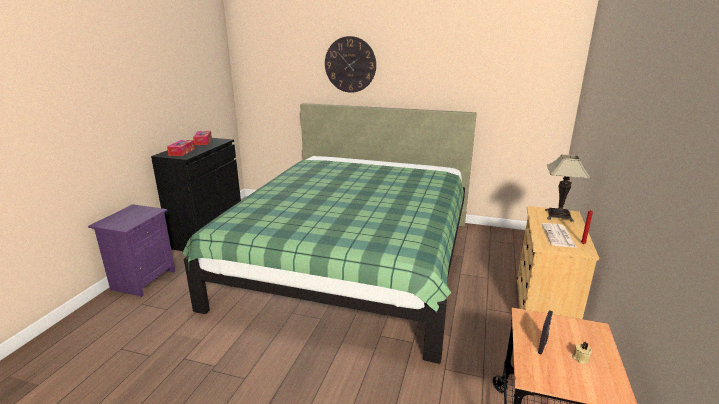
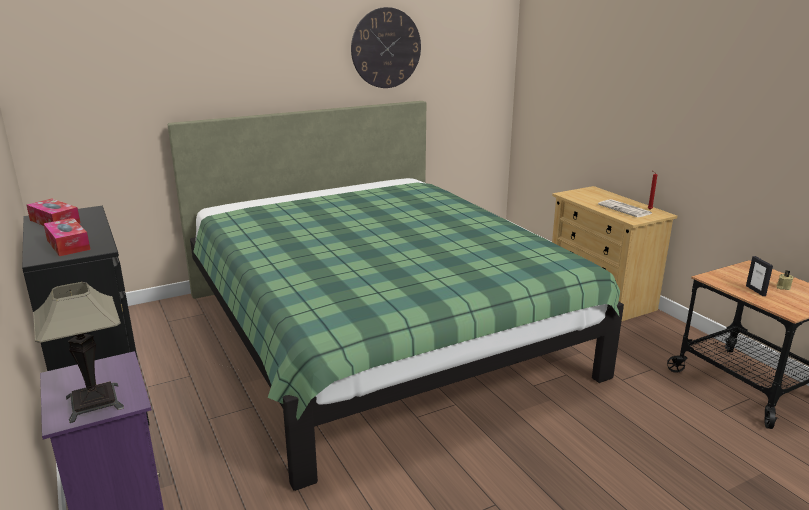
camera: 45 degrees left, 0 degrees up
wall clock [325,36,376,93] -> wall clock moved to [351,7,421,88]
table lamp [545,154,591,222] -> table lamp moved to [33,282,124,423]

